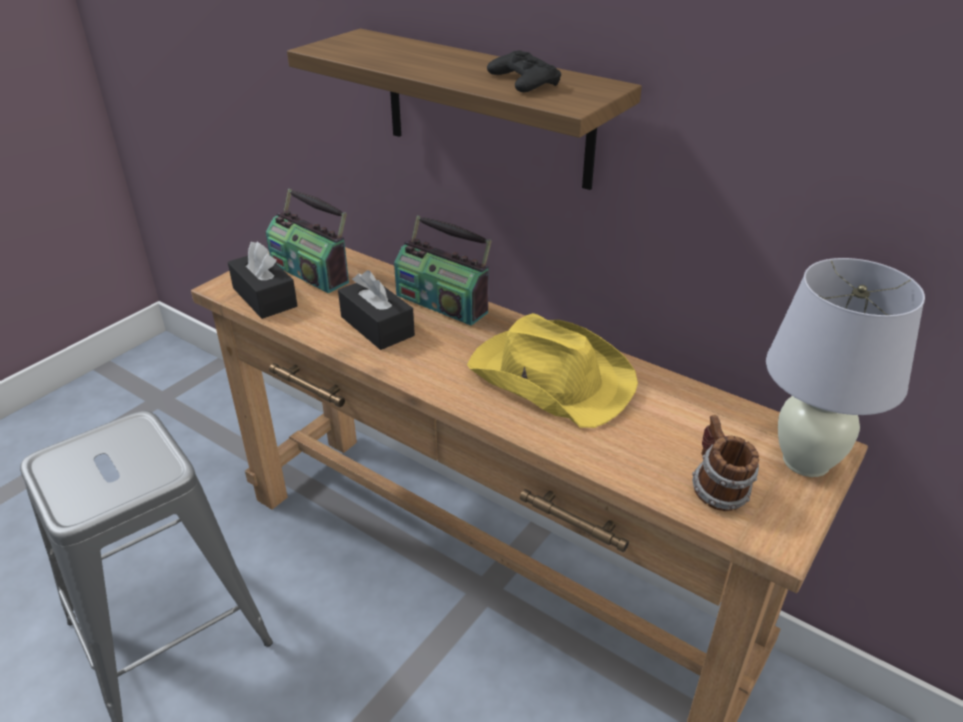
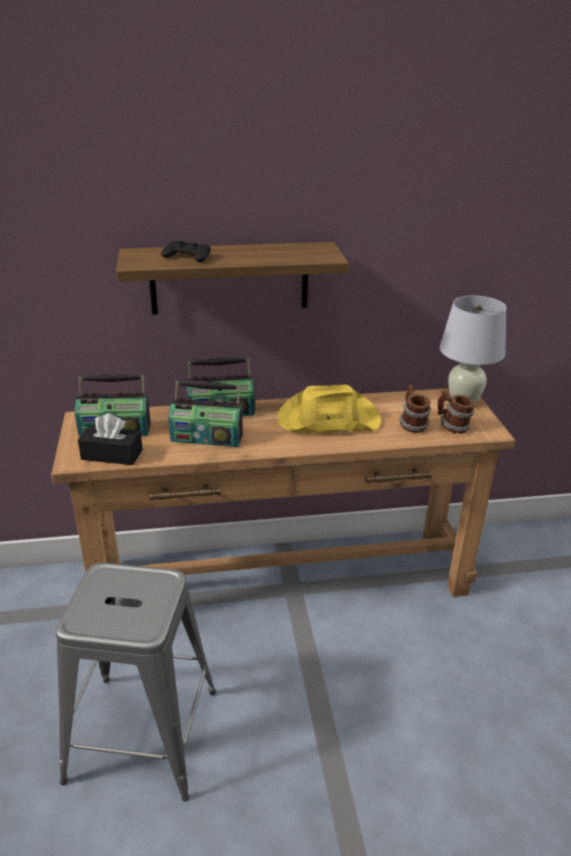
camera: 45 degrees left, 5 degrees down
black tissue box [338,270,415,350] -> radio [168,381,243,447]
black game controller [487,50,561,92] -> black game controller moved to [161,241,211,262]
none -> mug [399,385,431,433]

